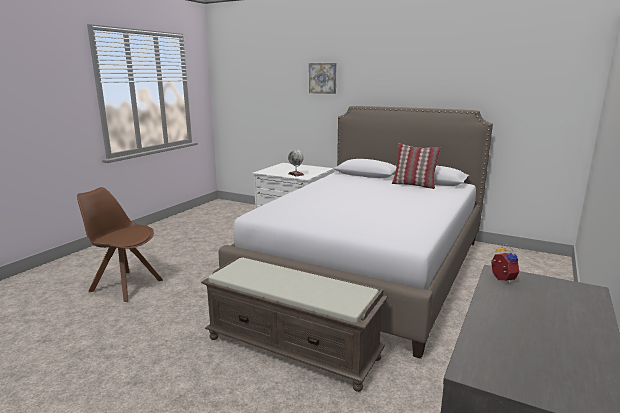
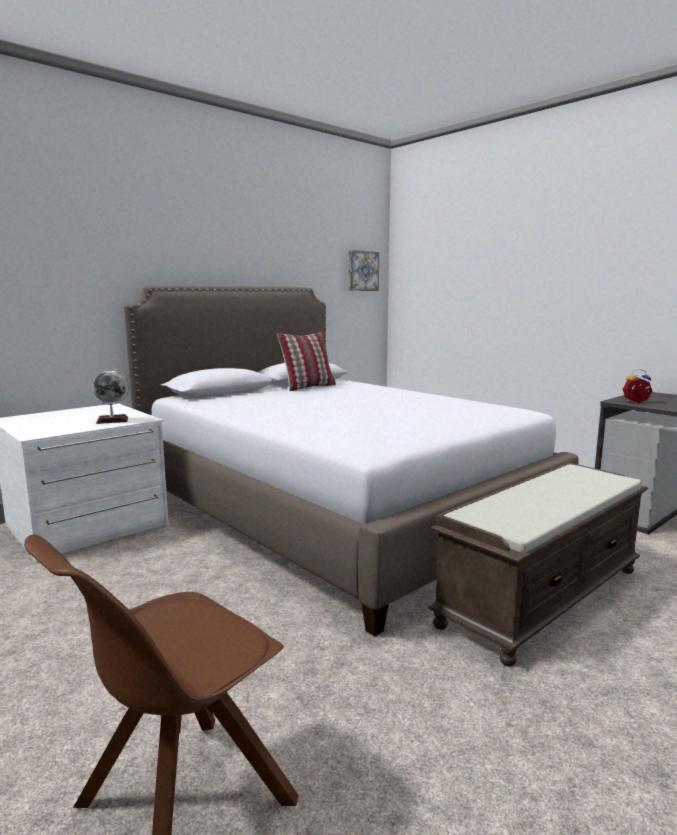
camera: 70 degrees left, 5 degrees down
picture [309,63,336,94] -> picture moved to [348,250,379,291]

